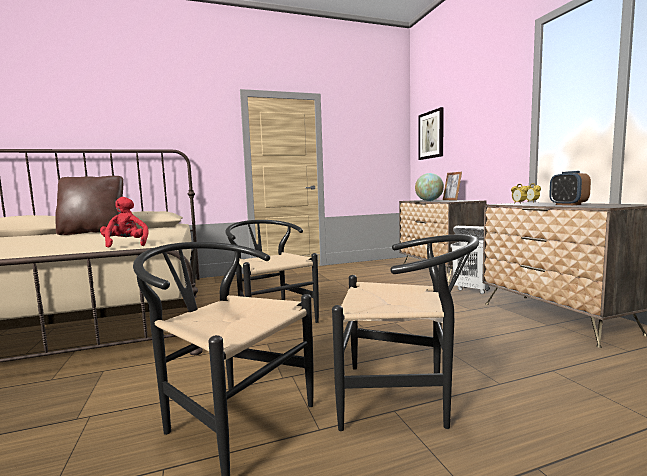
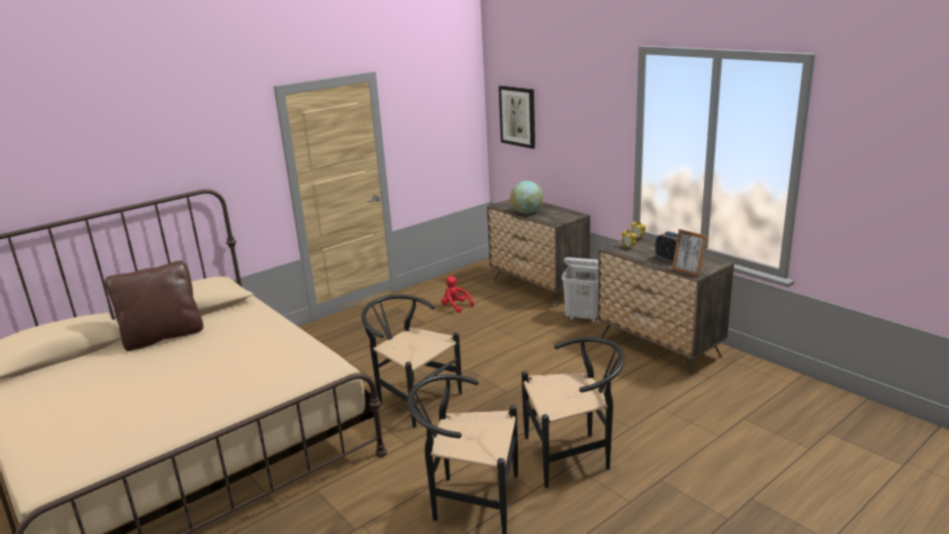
camera: 20 degrees left, 15 degrees up
red plush toy [100,197,149,248] -> red plush toy moved to [441,276,474,313]
picture frame [443,172,462,200] -> picture frame moved to [672,229,707,277]

